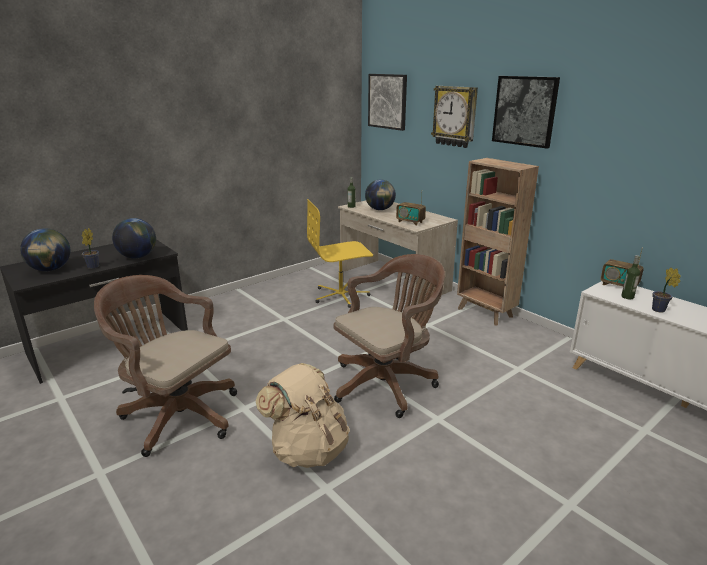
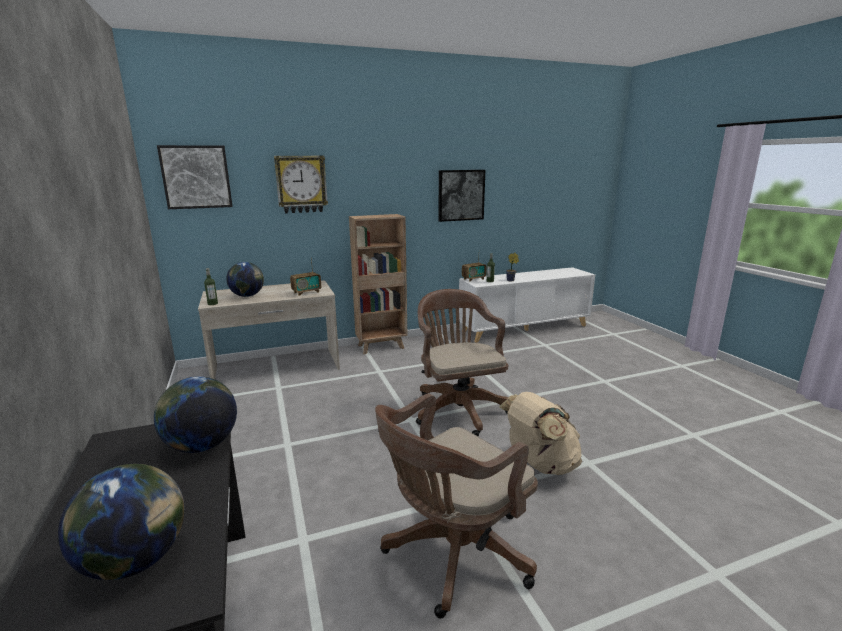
camera: 70 degrees left, 5 degrees down
potted plant [82,228,99,269] -> none
yellow office chair [307,199,373,308] -> none
picture [492,76,560,149] -> picture moved to [438,170,485,222]

